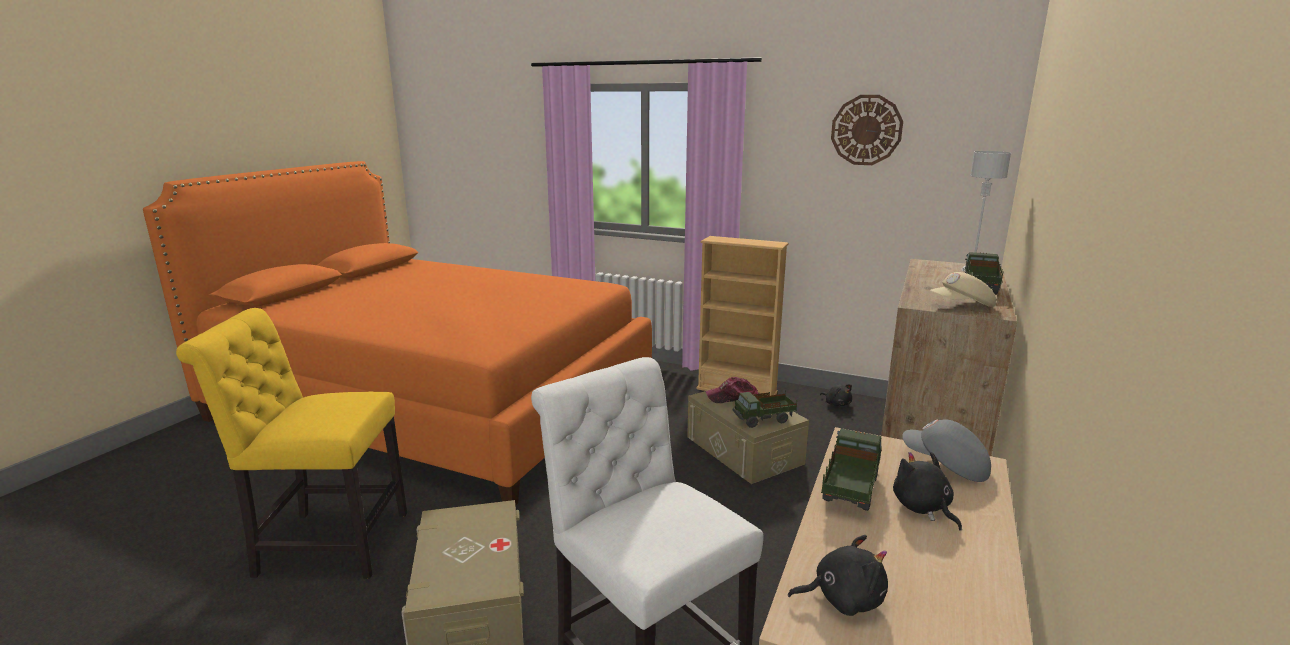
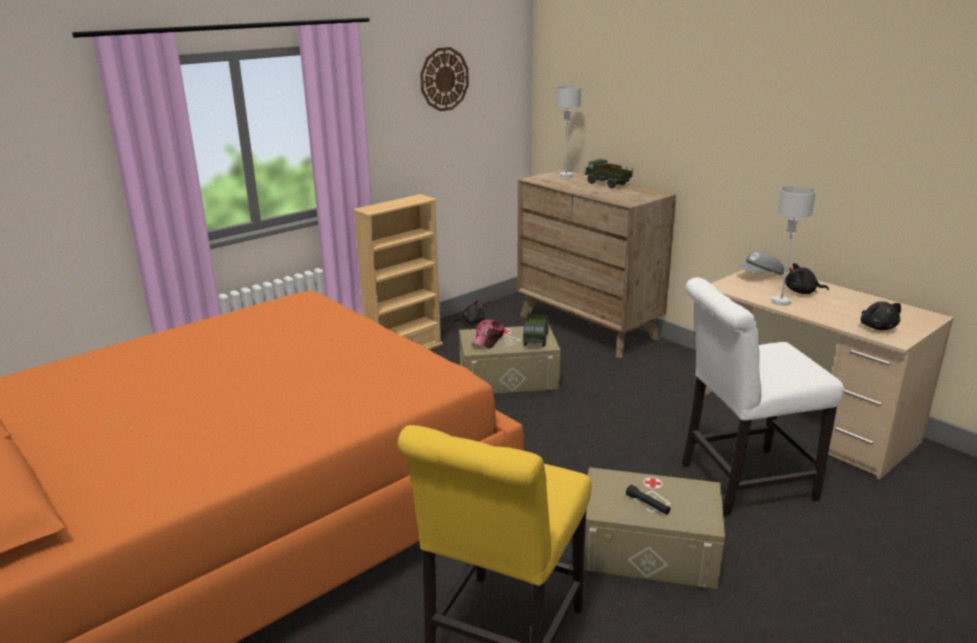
camera: 65 degrees left, 5 degrees up
black plush toy [788,535,888,616] -> black plush toy turned 150 degrees clockwise [861,301,901,330]
toy truck [821,429,882,511] -> grey table lamp [770,186,816,306]
beige cap [931,272,996,307] -> none
none -> black flashlight [626,485,671,515]

